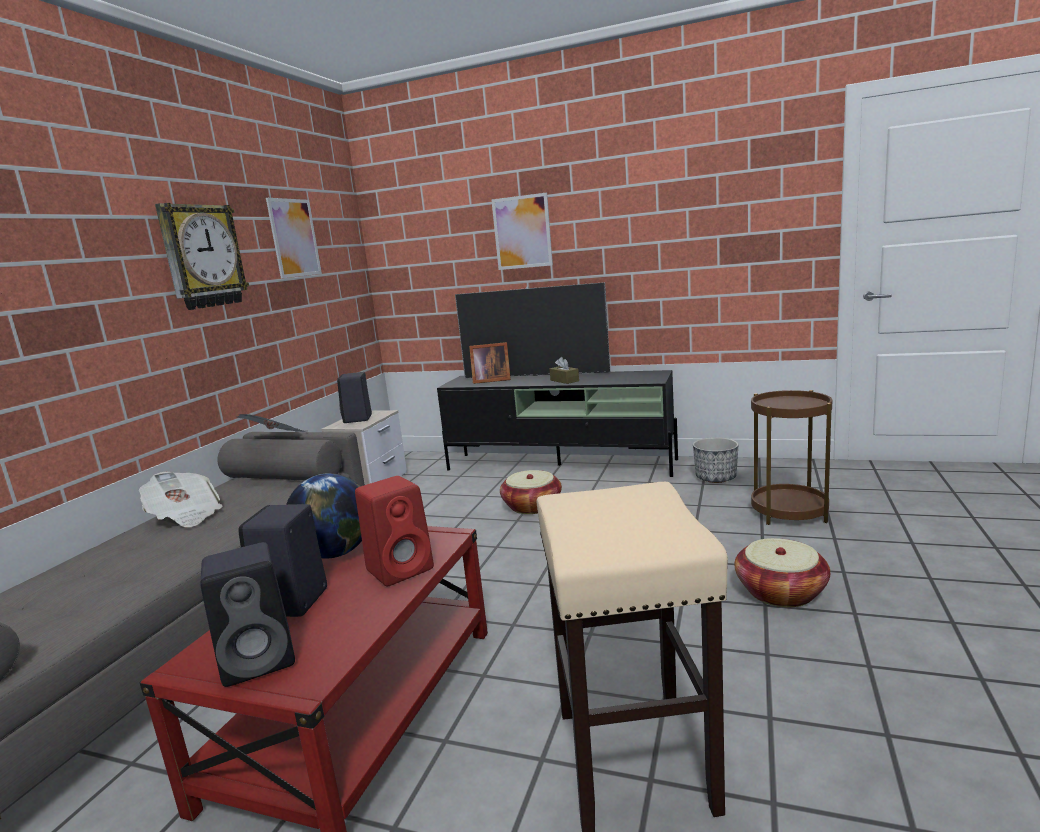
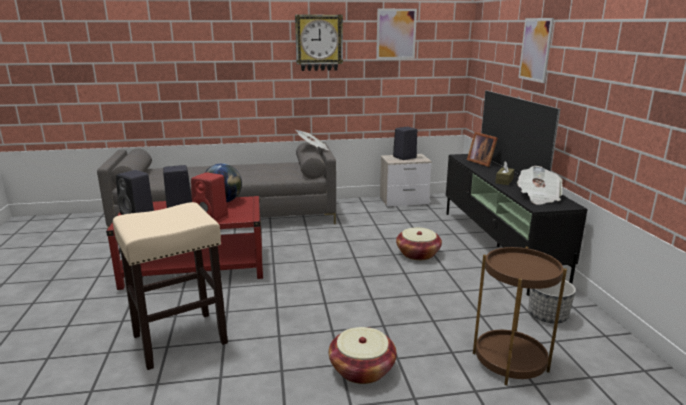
camera: 60 degrees right, 5 degrees up
newspaper [139,471,222,527] -> newspaper moved to [517,166,563,205]

